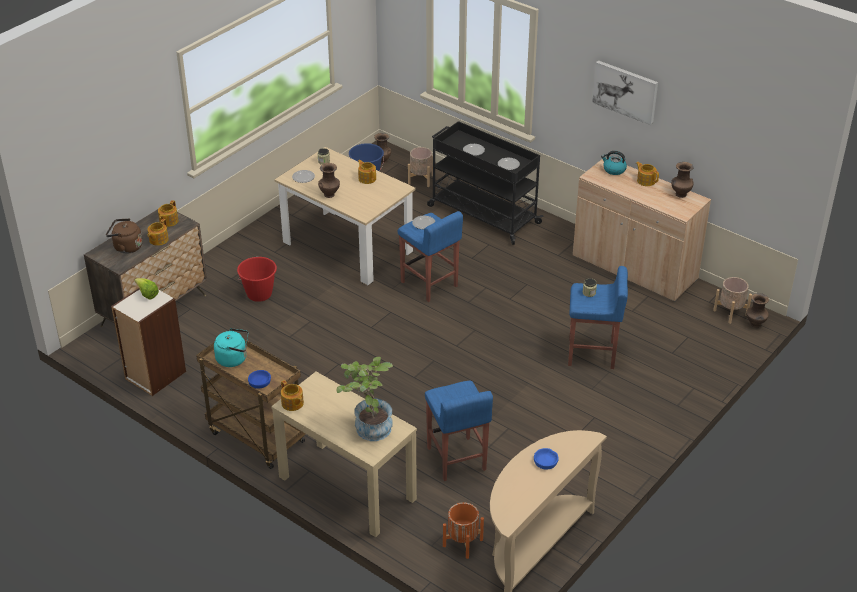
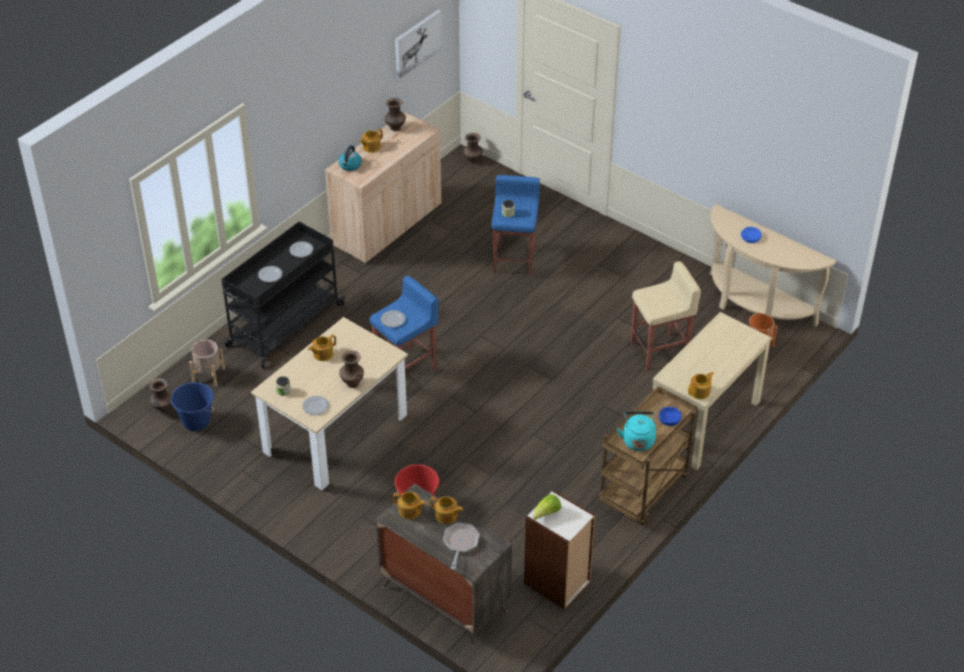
camera: 90 degrees left, 5 degrees up
brown kettle [106,218,142,254] -> frying pan [443,523,480,570]
potted plant [336,357,393,441] -> none
blue stool [425,381,493,481] -> beige stool [631,261,701,370]
picture [592,60,658,125] -> picture moved to [395,10,442,79]
beige planter [713,277,752,324] -> none

